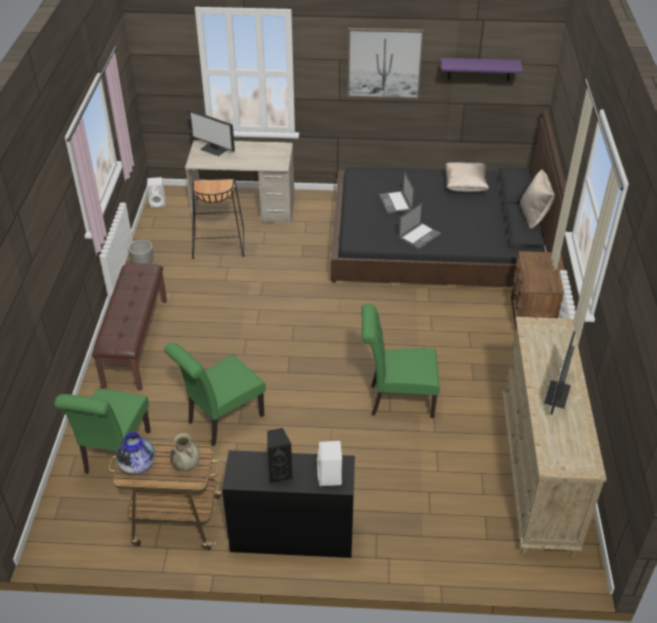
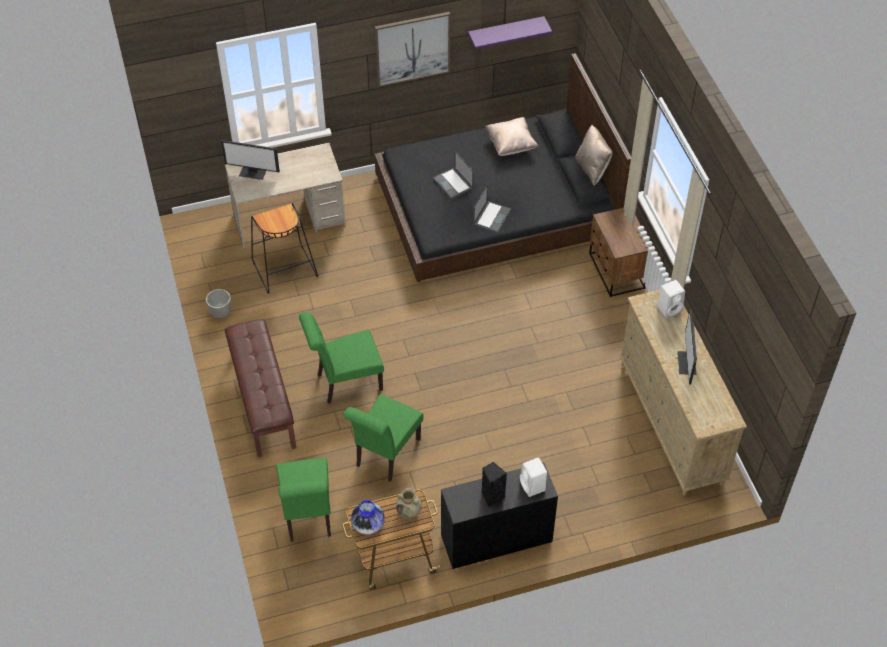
camera: 20 degrees left, 10 degrees up
white speaker [147,177,166,208] -> white speaker moved to [657,280,685,318]
green chair [362,304,440,418] -> green chair moved to [299,312,384,404]

